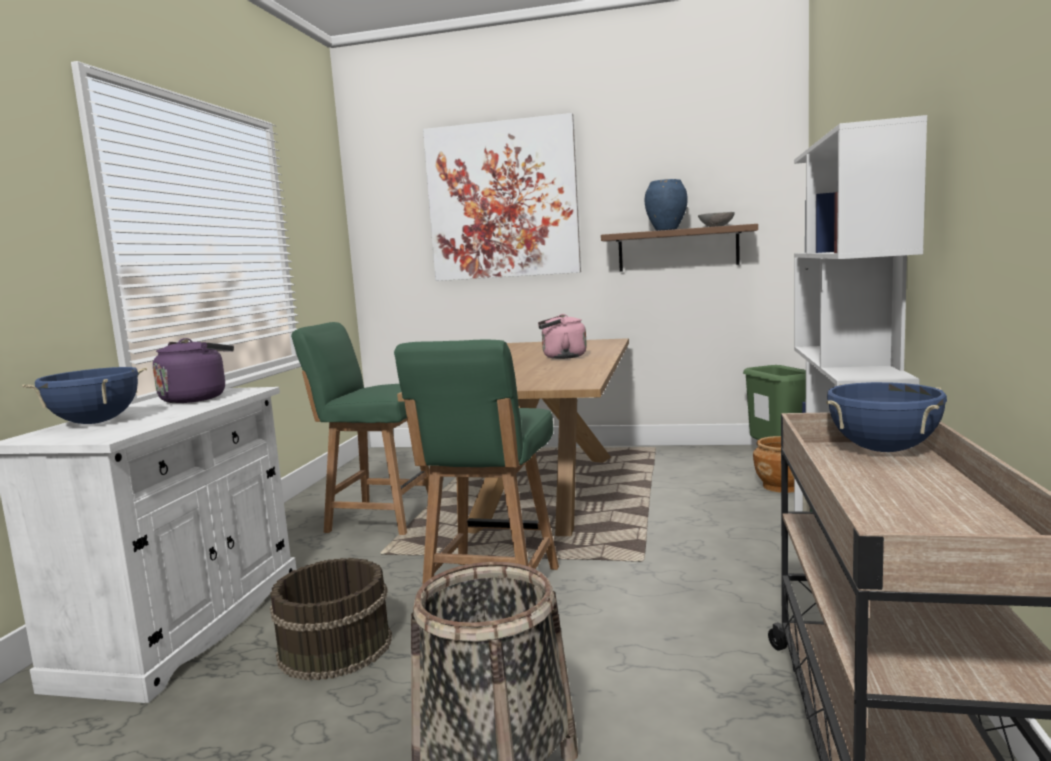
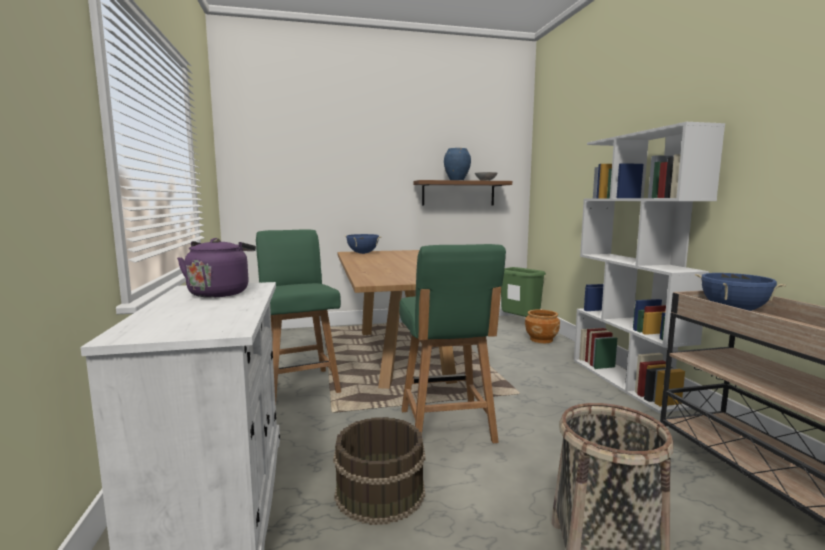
camera: 25 degrees left, 0 degrees up
blue cooking pot [22,367,147,424] -> blue cooking pot moved to [345,234,381,254]
green chair [291,322,430,535] -> green chair turned 75 degrees clockwise [256,229,341,404]
picture [423,113,581,281] -> none
pink kettle [538,314,587,359] -> none

